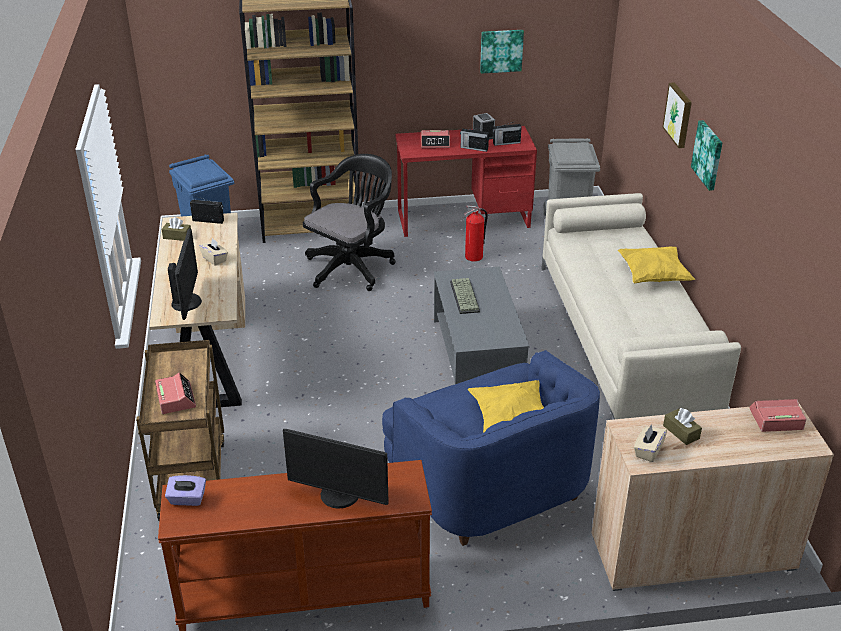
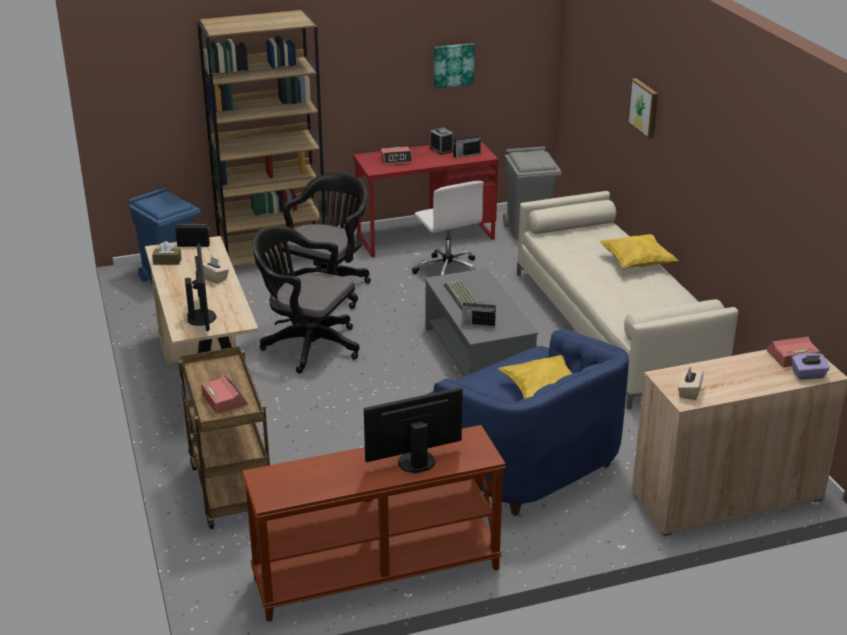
camera: 10 degrees left, 5 degrees down
purple tissue box [165,475,206,506] -> purple tissue box moved to [792,353,830,379]
monitor [283,429,389,509] -> monitor turned 150 degrees clockwise [364,387,463,474]
radio [460,128,489,152] -> radio moved to [461,301,496,328]
fire extinguisher [464,205,488,262] -> white office chair [412,181,484,275]
brown tissue box [663,408,702,445] -> none
picture [691,120,722,191] -> none
none -> black office chair [252,226,360,374]

